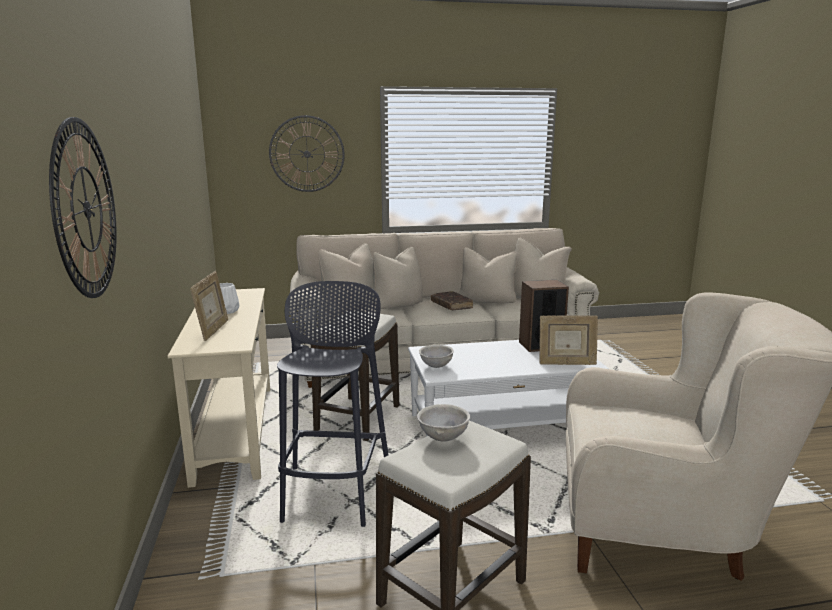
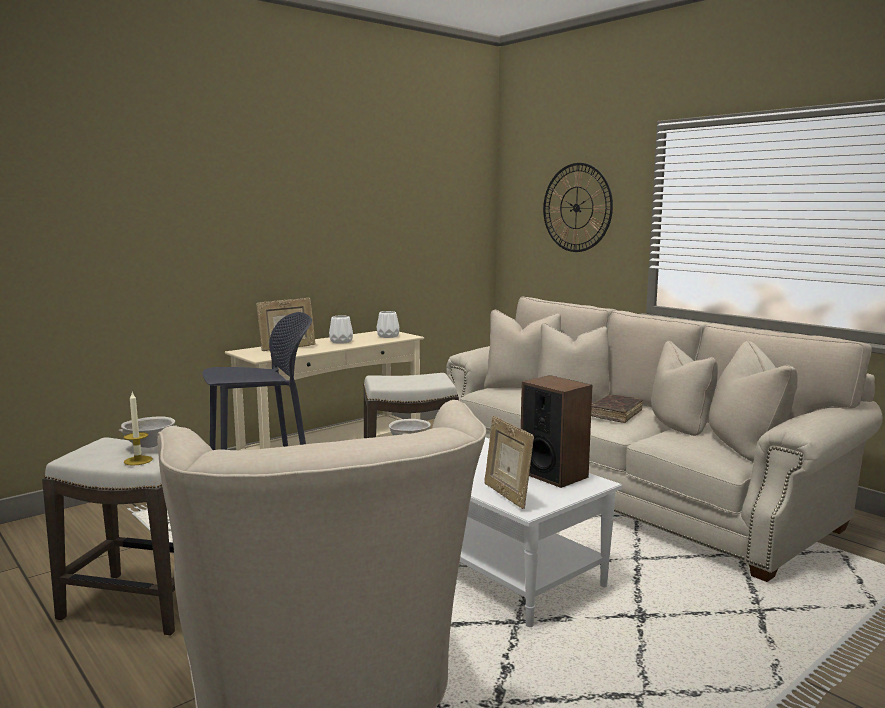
camera: 60 degrees right, 5 degrees down
wall clock [49,117,117,298] -> none
none -> candle [124,392,153,466]
none -> white vase [377,311,399,338]

